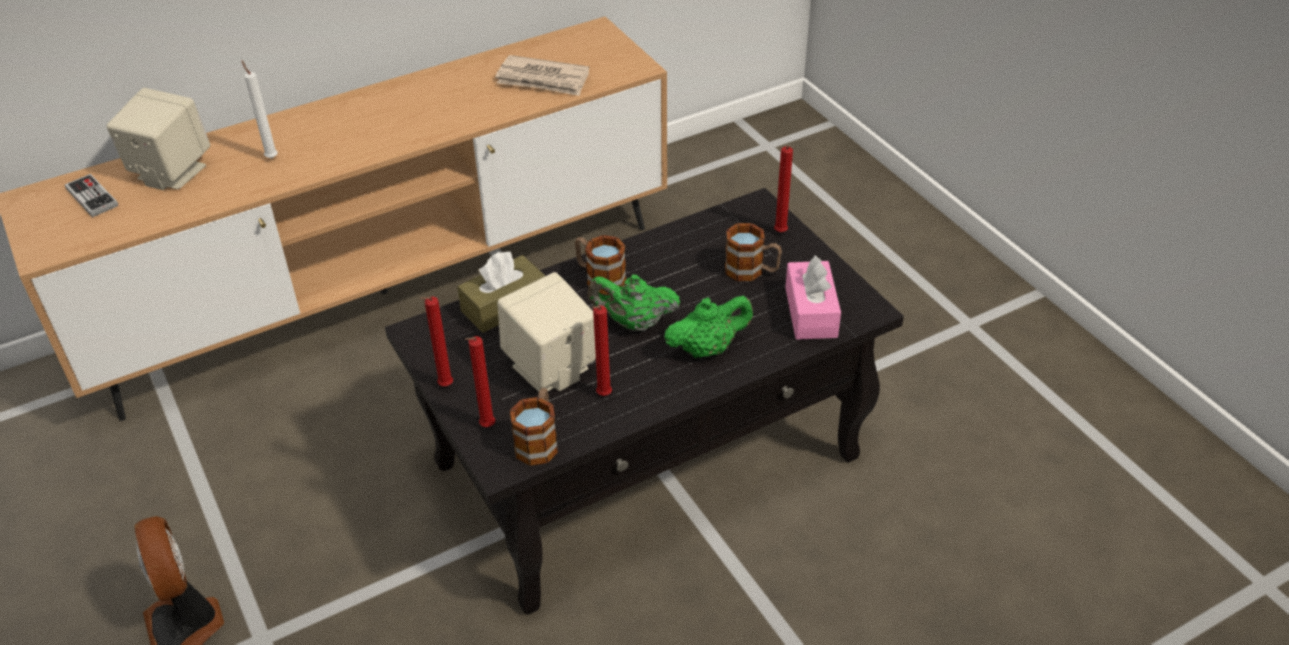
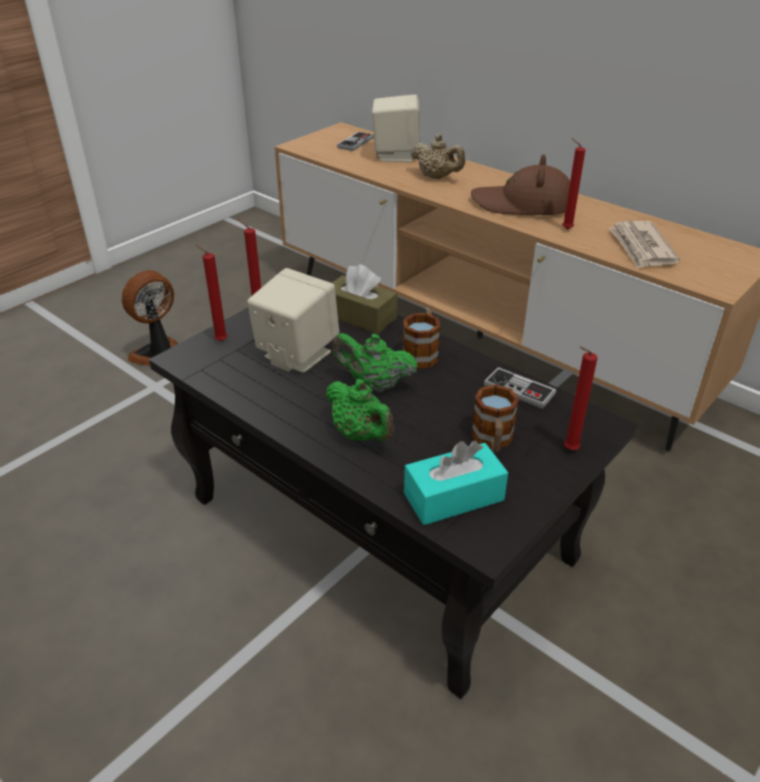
camera: 70 degrees right, 5 degrees down
white candle [242,61,278,158] -> beige teapot [411,134,465,179]
mug [510,388,558,466] -> none
green teapot [588,275,680,331] -> green teapot turned 60 degrees counterclockwise [332,333,417,392]
red candle [591,305,612,396] -> red candle moved to [562,138,585,230]
pink tissue box [785,256,841,340] -> turquoise tissue box [404,441,508,525]
none -> brown hat [471,154,570,215]
none -> game controller [484,367,556,409]

